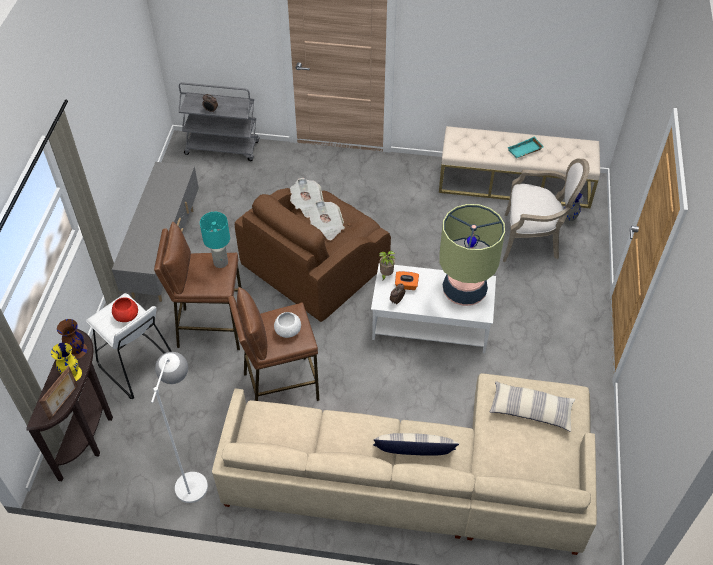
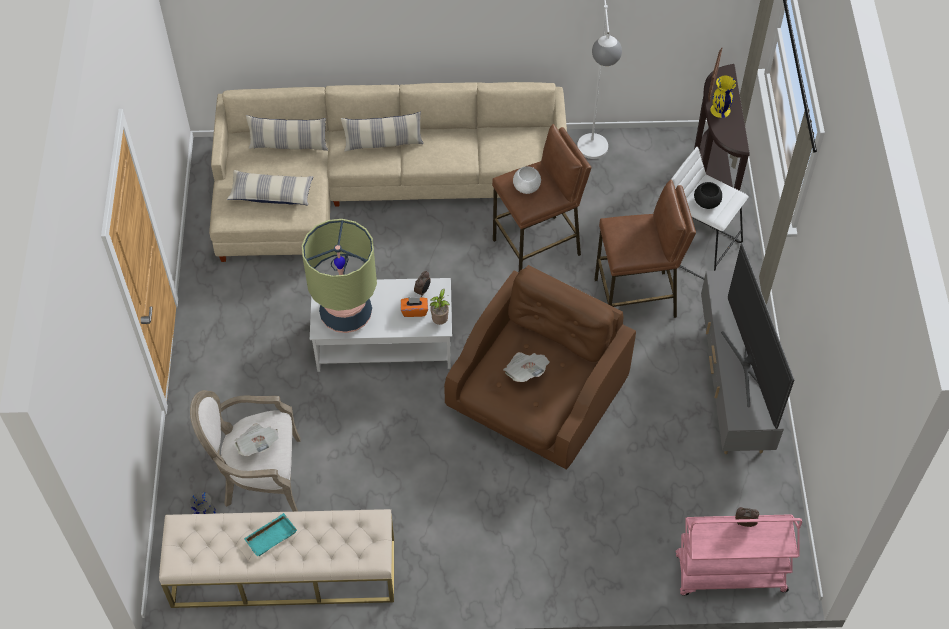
camera: 170 degrees right, 5 degrees up
brown vase [57,319,87,359] -> none
red bowl [112,297,138,322] -> black bowl [694,182,722,209]
grey cart [178,82,259,161] -> pink cart [676,514,802,595]
turquoise table lamp [200,212,230,268] -> none
newspaper [290,178,323,218] -> newspaper moved to [234,423,279,456]
none -> pillow [246,115,328,151]
none -> television [721,243,795,429]

